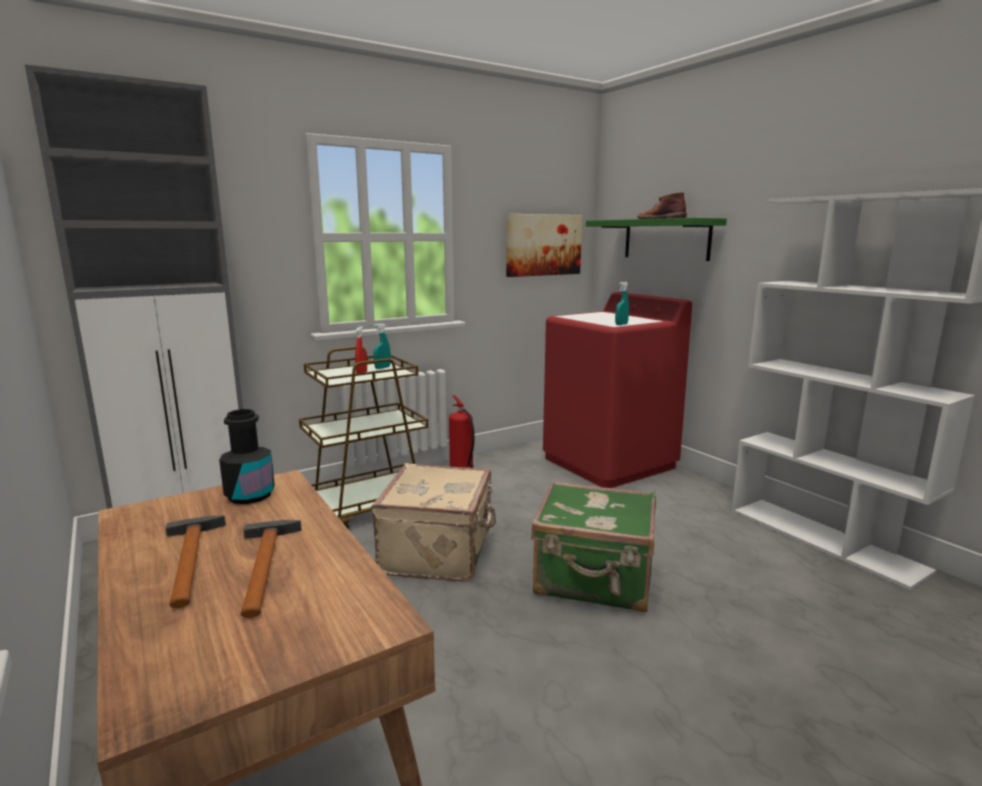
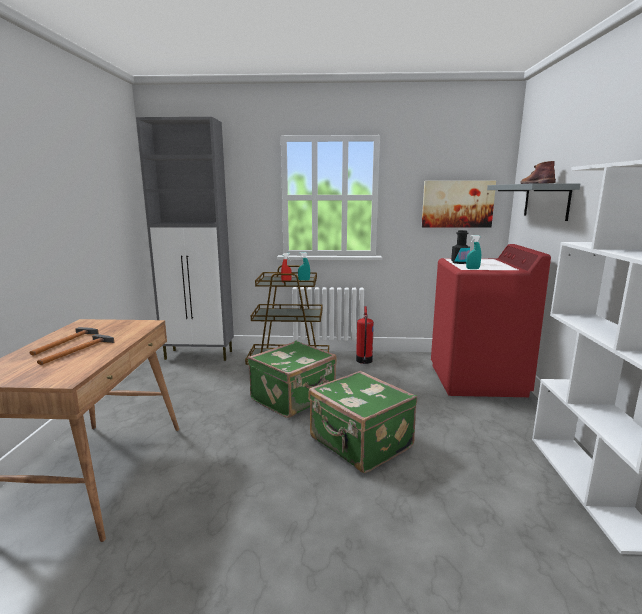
camera: 35 degrees right, 0 degrees up
black bottle [219,409,275,504] -> black bottle moved to [451,230,470,264]
beige suitcase [371,463,496,582] -> green suitcase [248,341,337,418]
green shelf [586,218,727,261] -> grey shelf [487,183,580,221]

